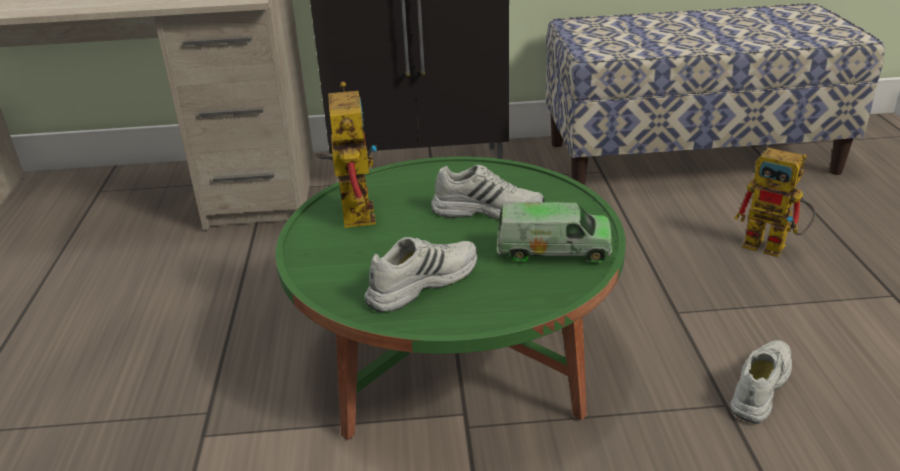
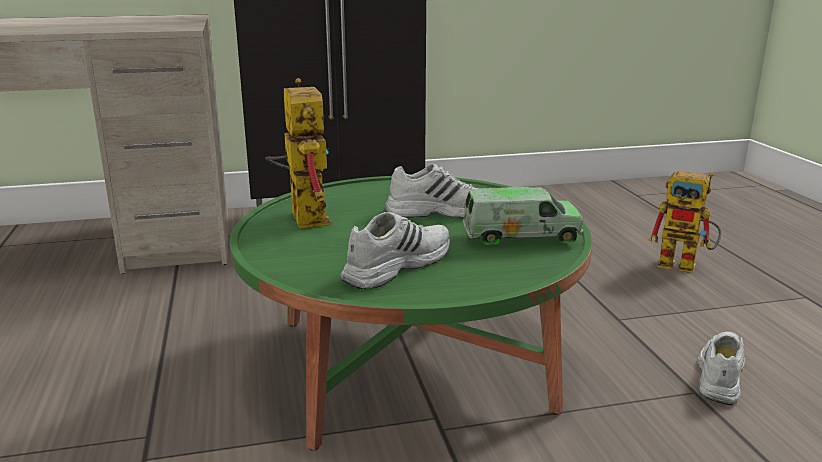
camera: 10 degrees left, 10 degrees down
bench [546,3,885,185] -> none

